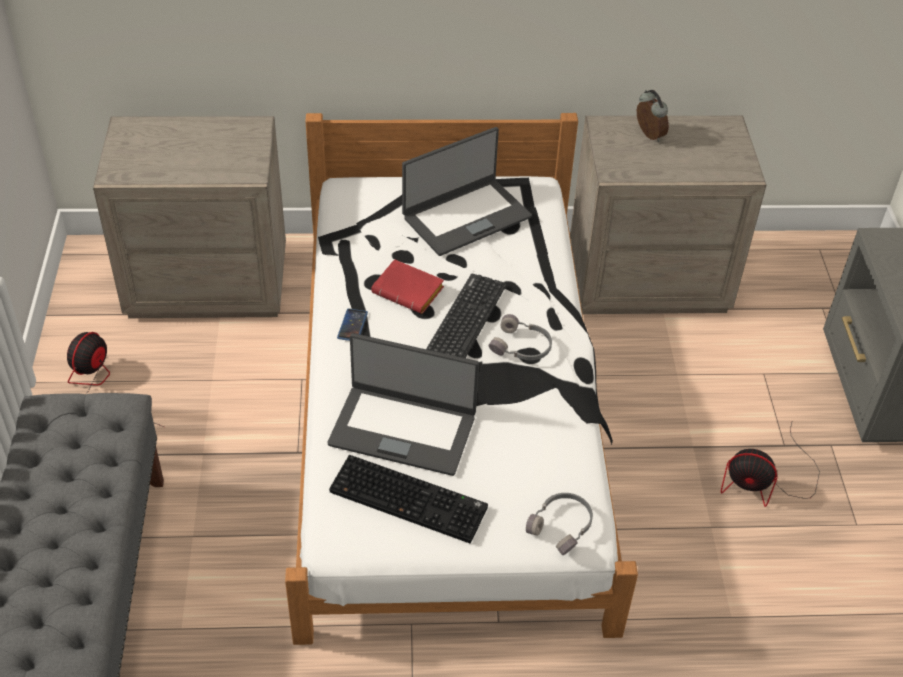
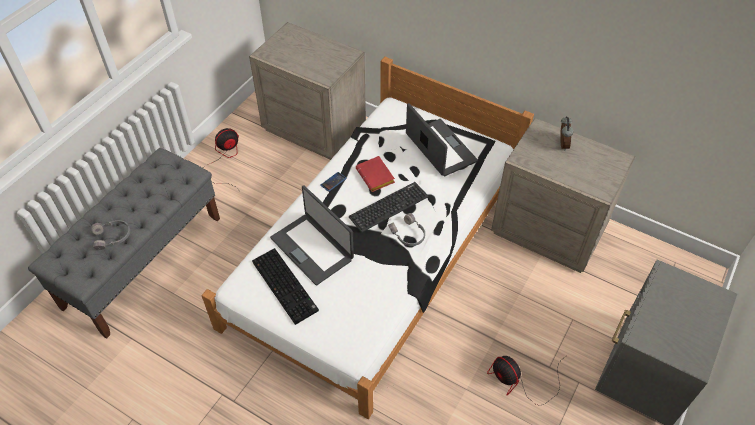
camera: 35 degrees right, 5 degrees up
laptop [402,127,532,256] -> laptop turned 120 degrees counterclockwise [406,103,478,176]
grey headphones [526,493,593,555] -> grey headphones moved to [91,220,130,250]

